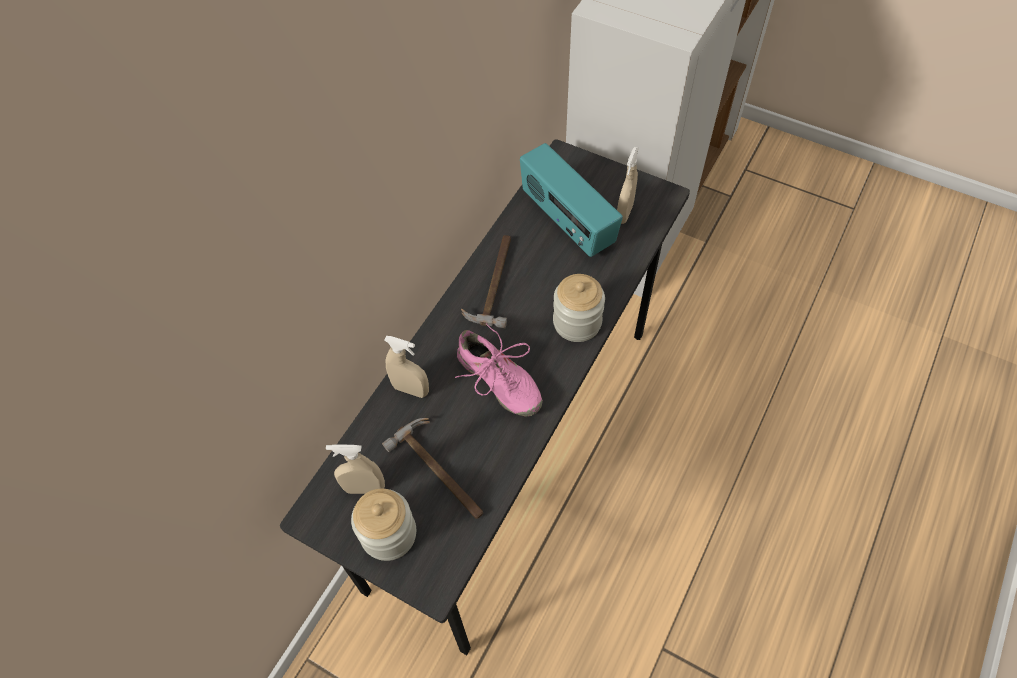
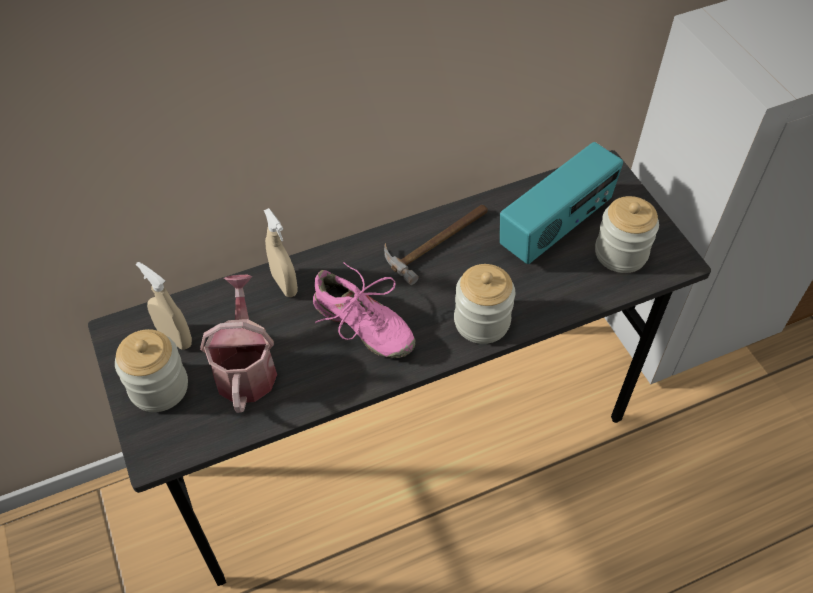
camera: 35 degrees right, 5 degrees down
hammer [382,418,483,519] -> watering can [200,275,277,413]
pink shoe [455,324,543,417] -> pink shoe turned 45 degrees counterclockwise [313,262,415,358]
radio [520,143,623,257] -> radio turned 135 degrees counterclockwise [500,142,623,264]
beige spray bottle [617,147,639,224] -> jar [595,196,659,273]

